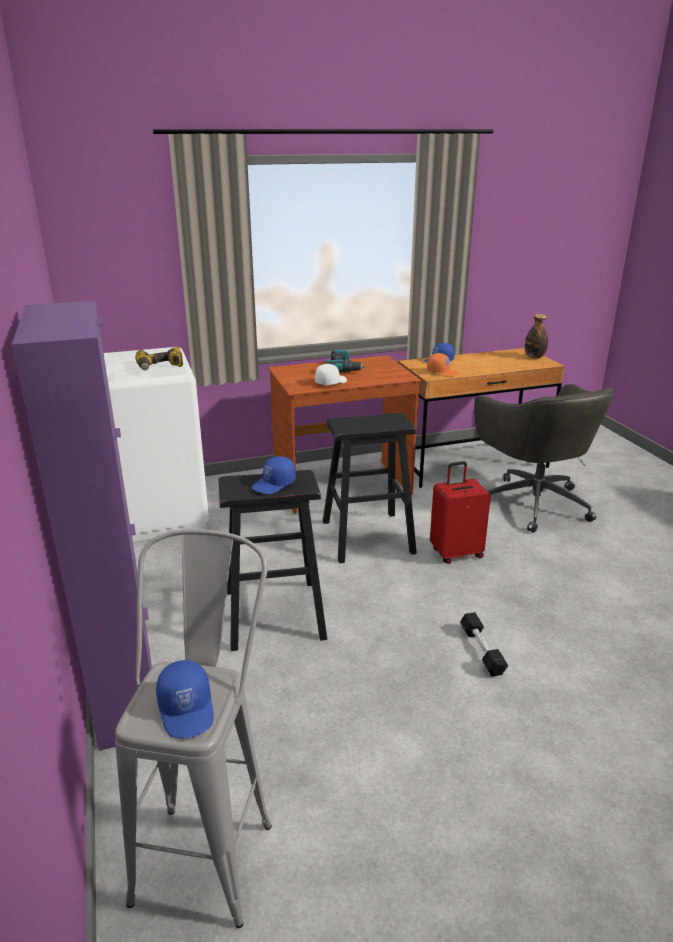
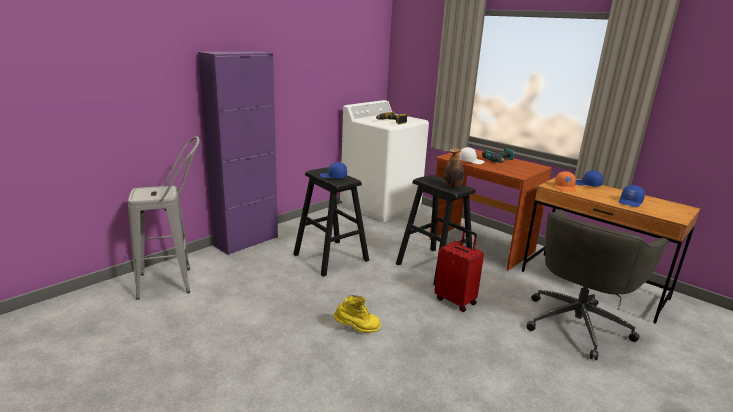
camera: 60 degrees right, 5 degrees down
blue cap [156,660,214,738] -> blue cap moved to [618,185,645,207]
black dumbbell [460,612,508,676] -> yellow boot [334,295,381,333]
bottle [525,314,548,358] -> bottle moved to [444,148,464,188]

